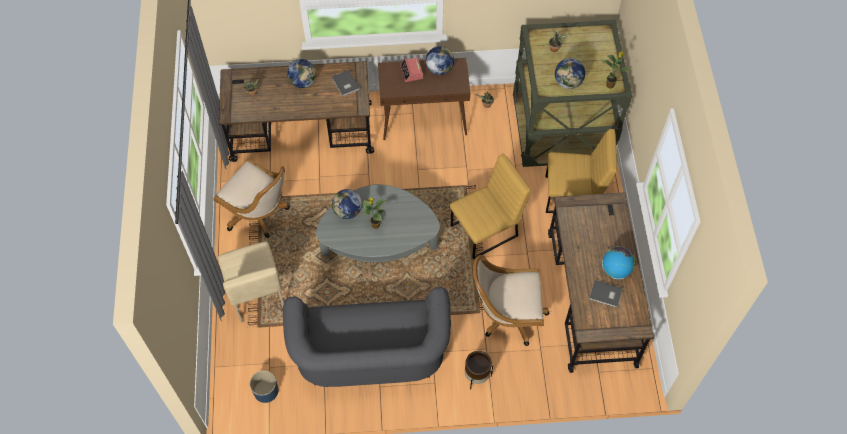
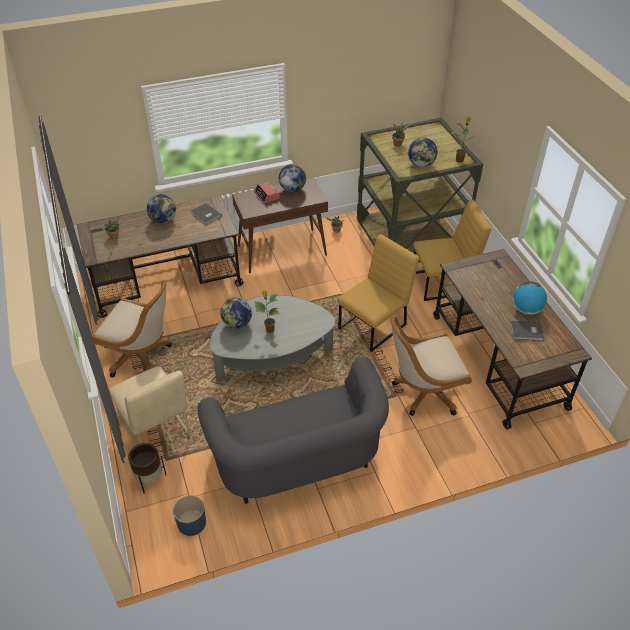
camera: 15 degrees left, 15 degrees down
brown planter [465,351,493,390] -> brown planter moved to [128,443,166,493]

